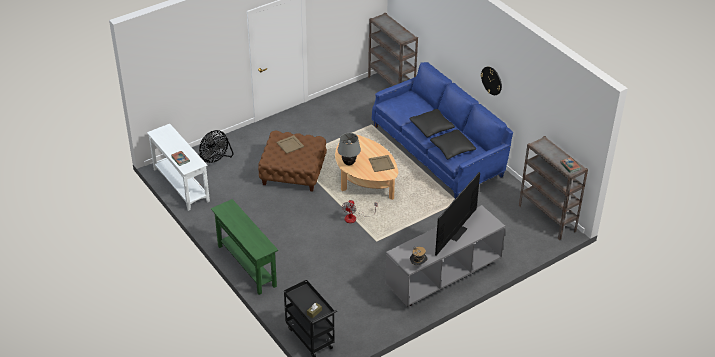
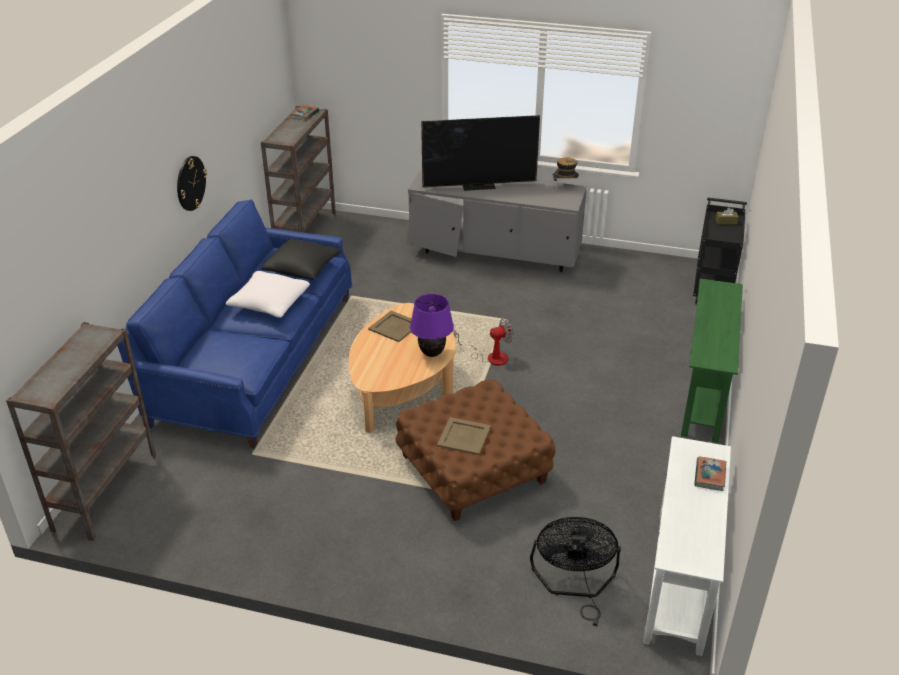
camera: 130 degrees left, 5 degrees down
grey table lamp [338,133,361,165] -> purple table lamp [410,294,454,357]
black pillow [410,109,455,138] -> white pillow [226,271,310,318]

